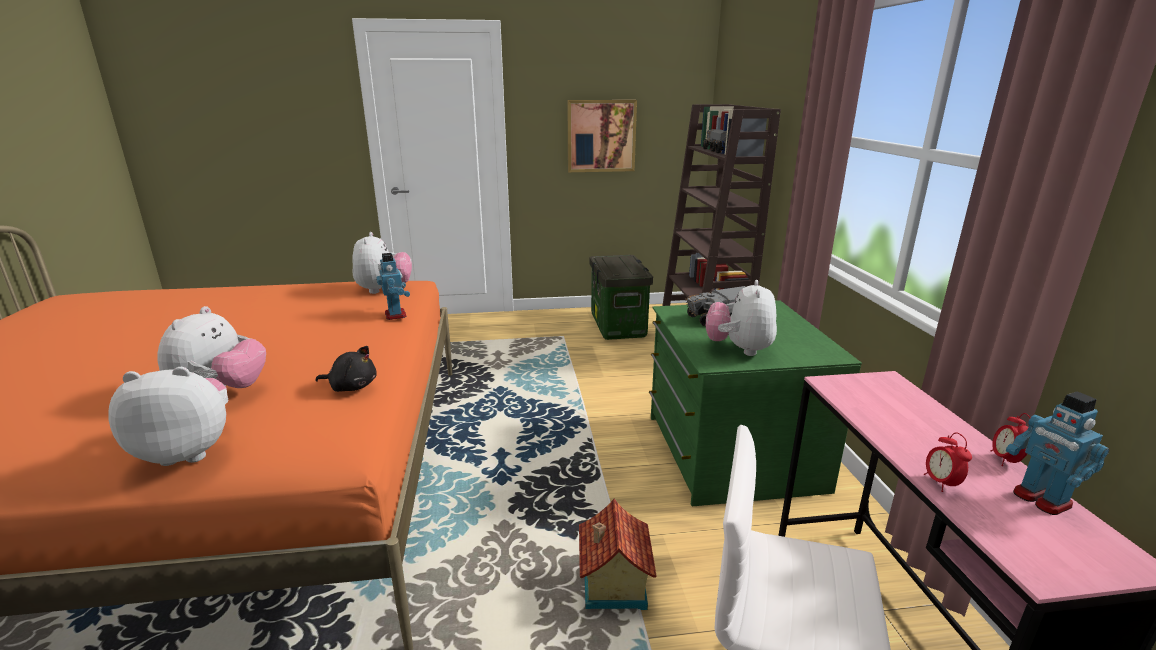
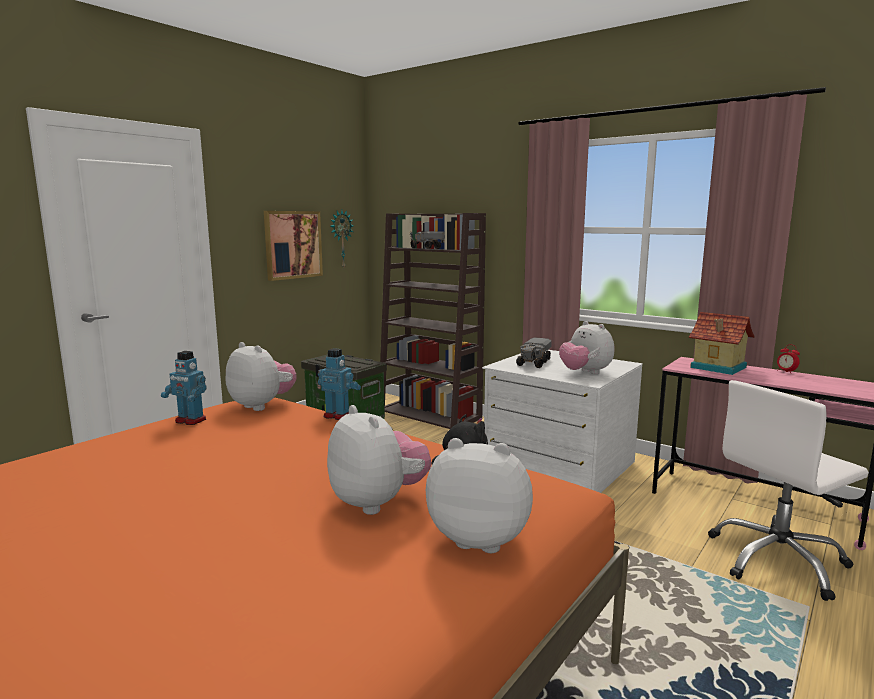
camera: 45 degrees left, 10 degrees down
plush toy [108,367,228,466] -> plush toy turned 75 degrees clockwise [426,438,533,553]
toy house [579,499,657,610] -> toy house moved to [689,312,755,375]
green dresser [649,300,862,506] -> white dresser [482,350,643,493]
alarm clock [924,433,972,492] -> none
toy robot [1006,392,1109,515] -> toy robot moved to [161,351,207,425]
none -> wall clock [330,210,354,268]

